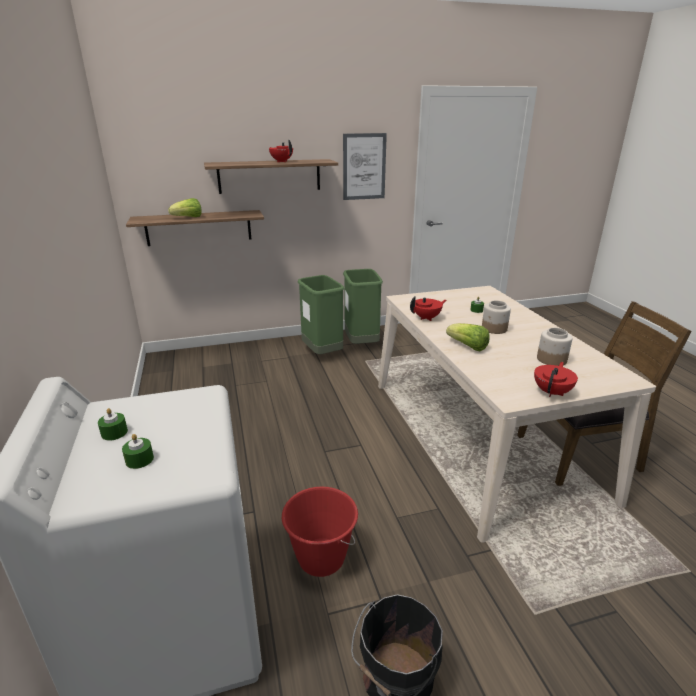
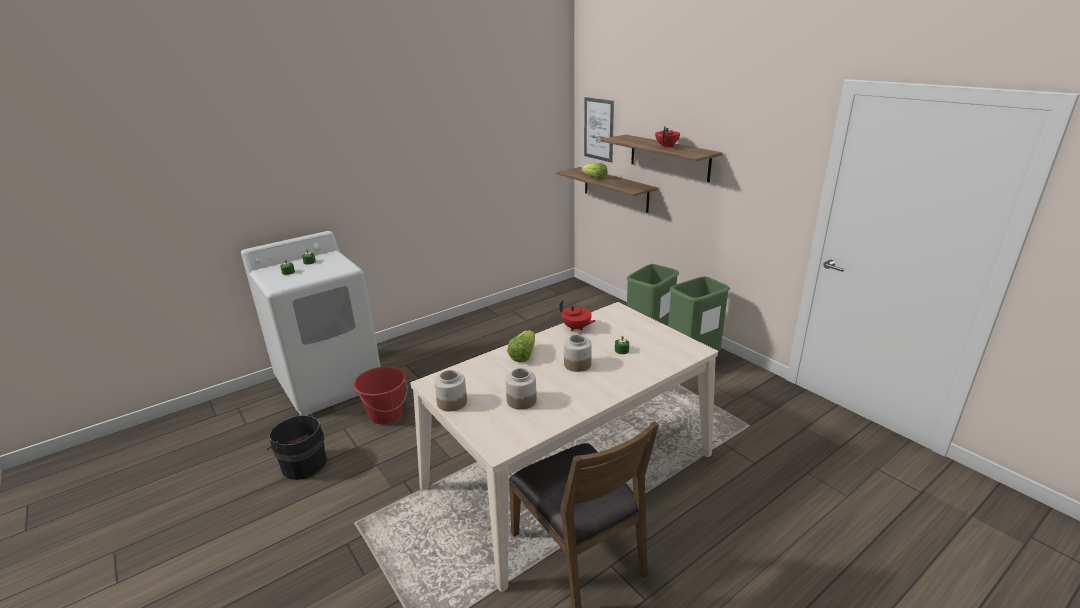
camera: 70 degrees right, 0 degrees up
picture [343,133,387,200] -> picture moved to [584,97,614,163]
red teapot [534,362,578,397] -> jar [434,370,467,411]

